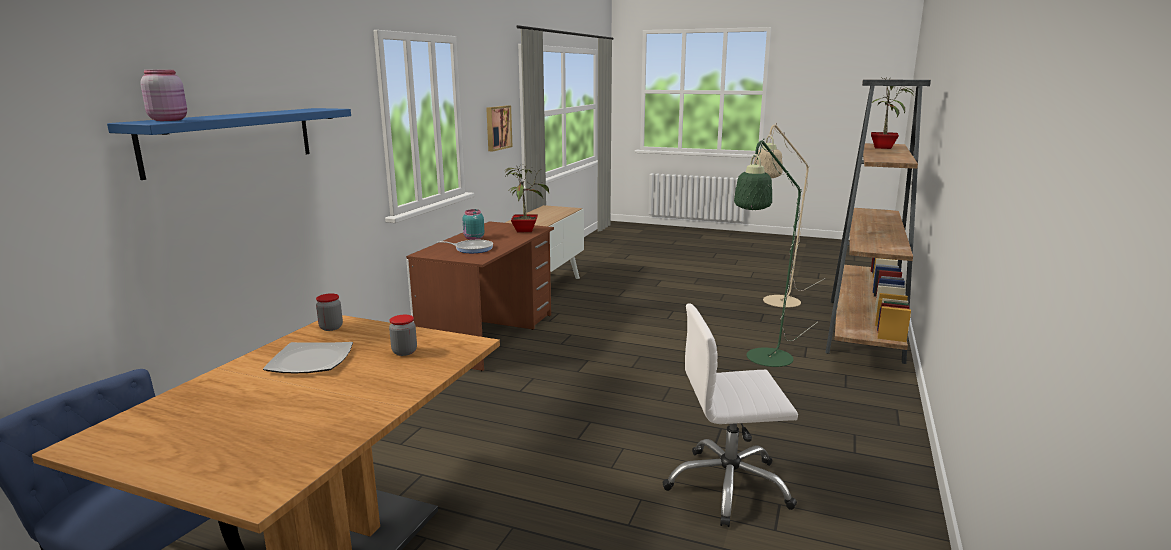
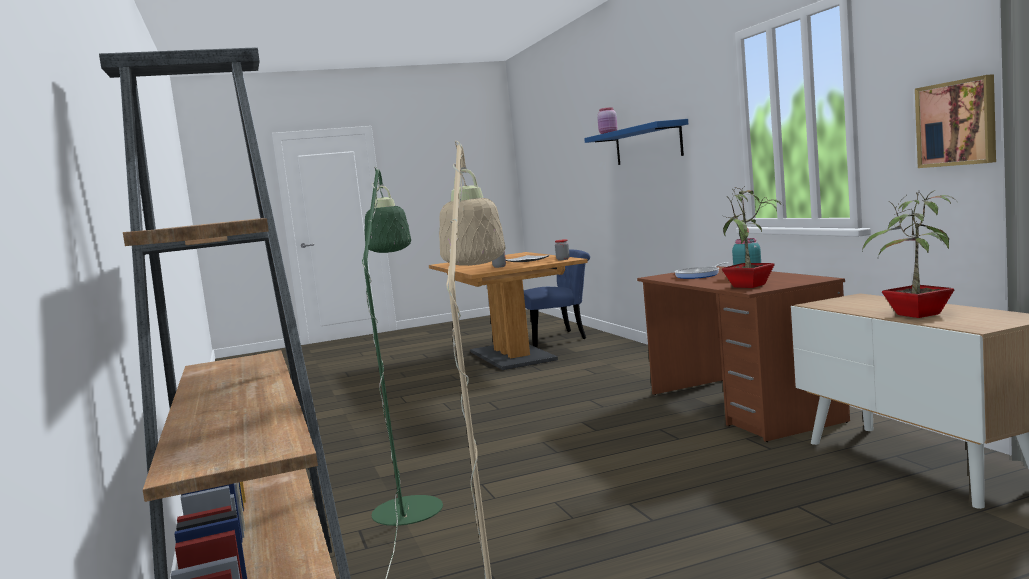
camera: 140 degrees right, 10 degrees down
white office chair [662,303,798,527] -> none
potted plant [871,78,914,149] -> potted plant moved to [862,190,954,318]

